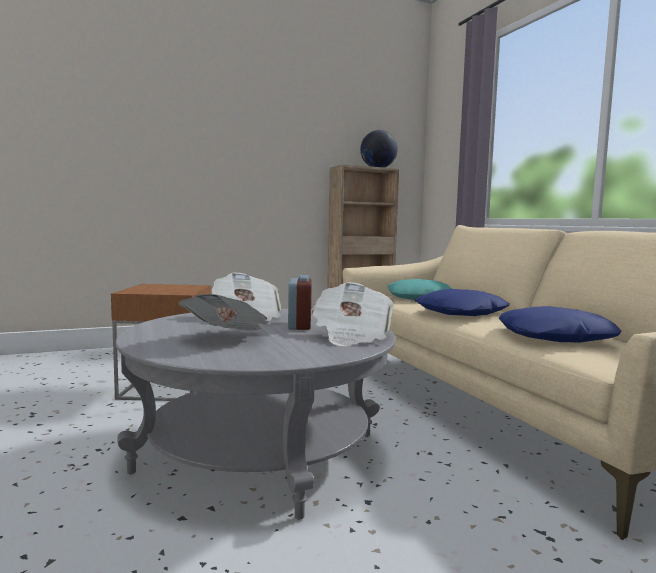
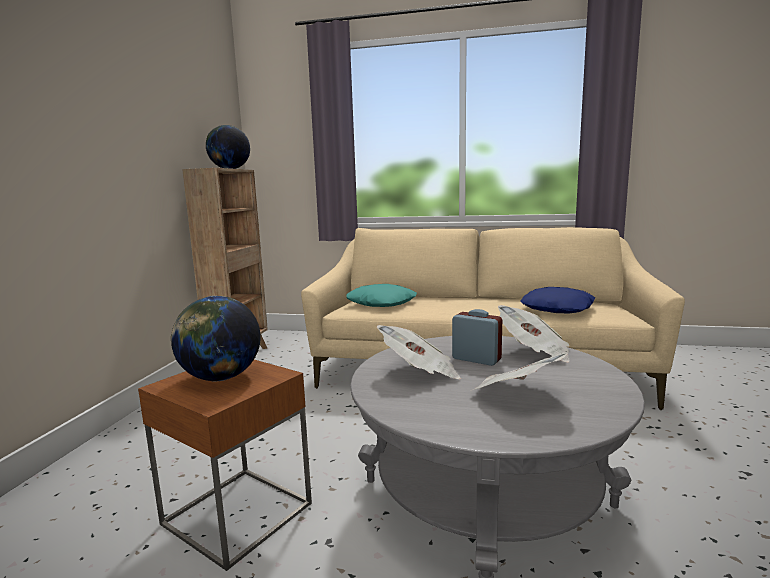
camera: 55 degrees left, 5 degrees up
blue pillow [415,289,510,316] -> none
none -> globe [171,296,261,381]

